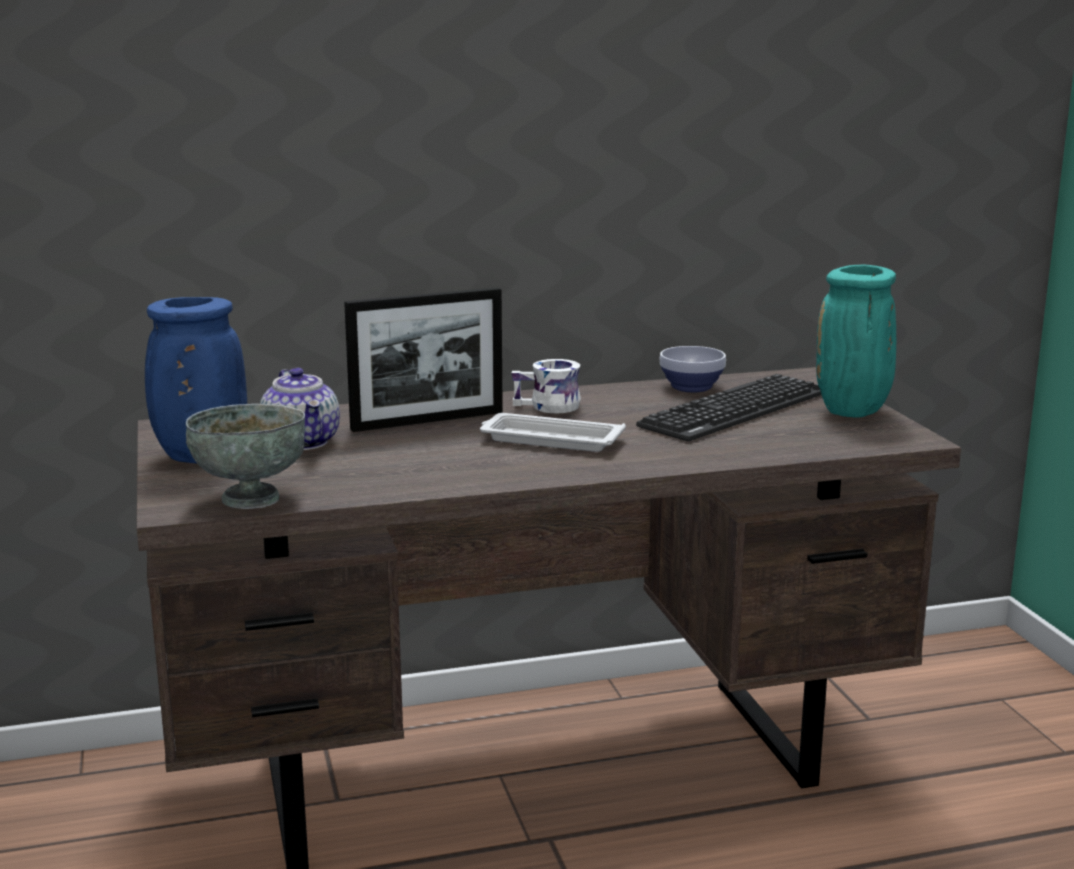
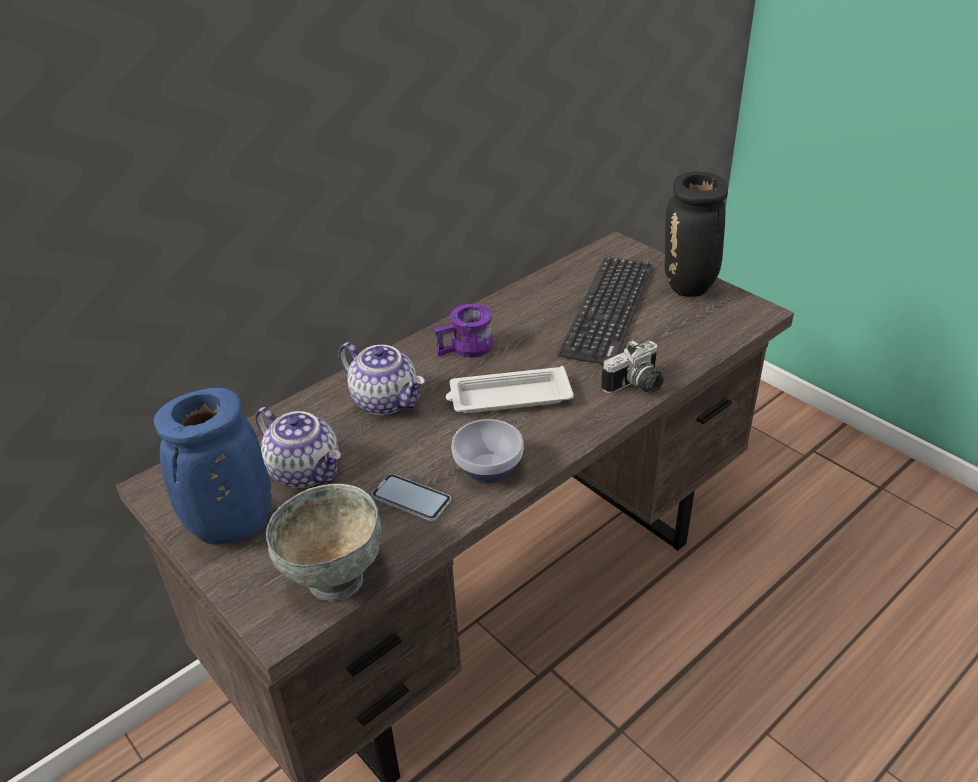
camera: 25 degrees left, 20 degrees up
picture frame [344,287,503,432] -> teapot [338,342,425,415]
white mug [511,359,581,413] -> purple mug [433,304,493,358]
bowl [660,346,726,392] -> bowl moved to [451,419,523,483]
turquoise vase [816,265,896,418] -> black vase [664,171,728,297]
none -> phone [372,474,451,521]
none -> camera [601,340,664,394]

